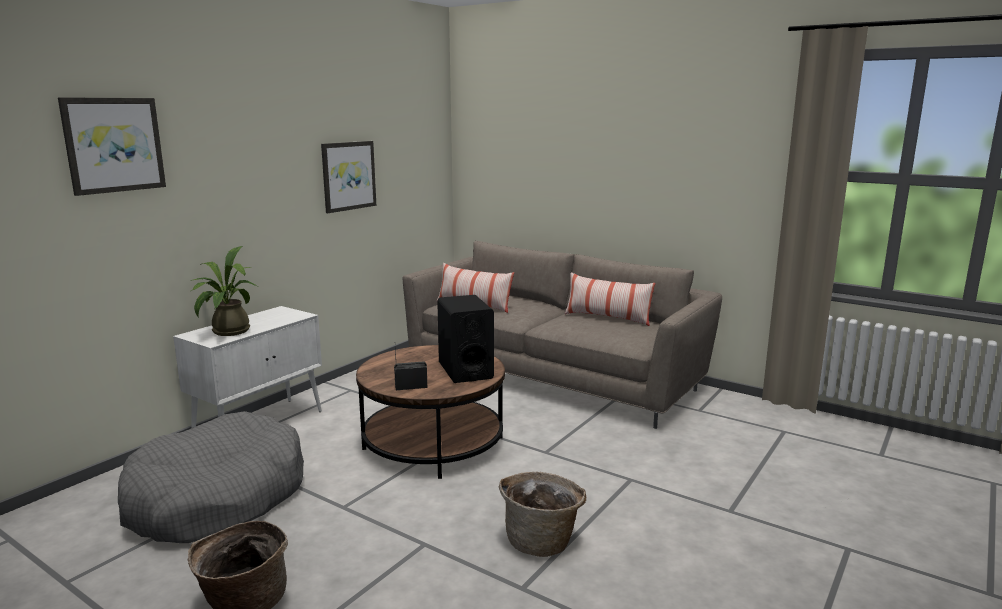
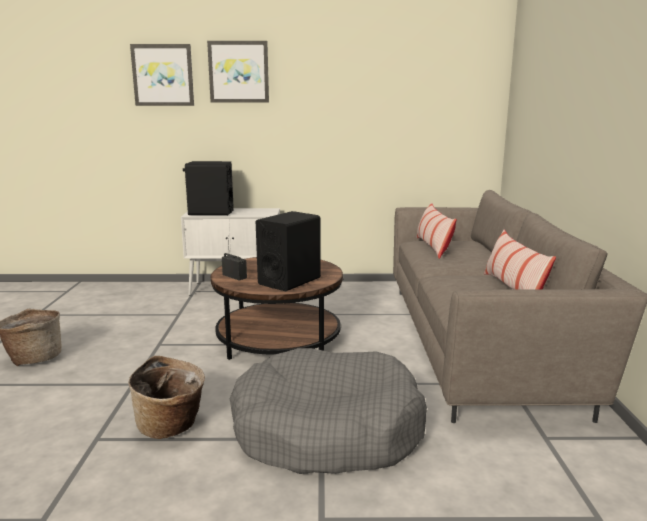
camera: 55 degrees right, 0 degrees up
grey dog bed [118,411,304,543] -> grey dog bed moved to [230,348,427,474]
potted plant [191,246,258,336] -> black speaker [183,161,234,215]
picture [321,141,376,213] -> picture moved to [207,41,269,103]

